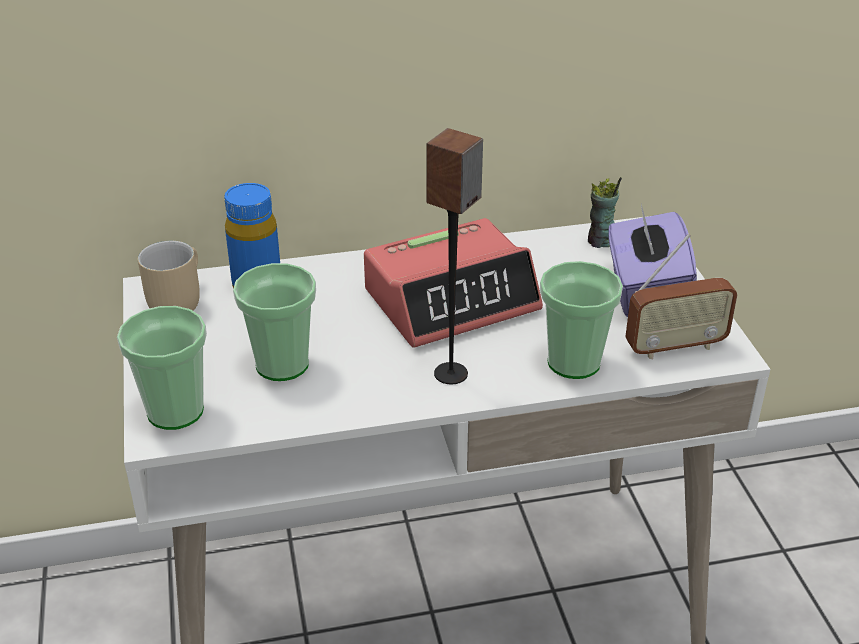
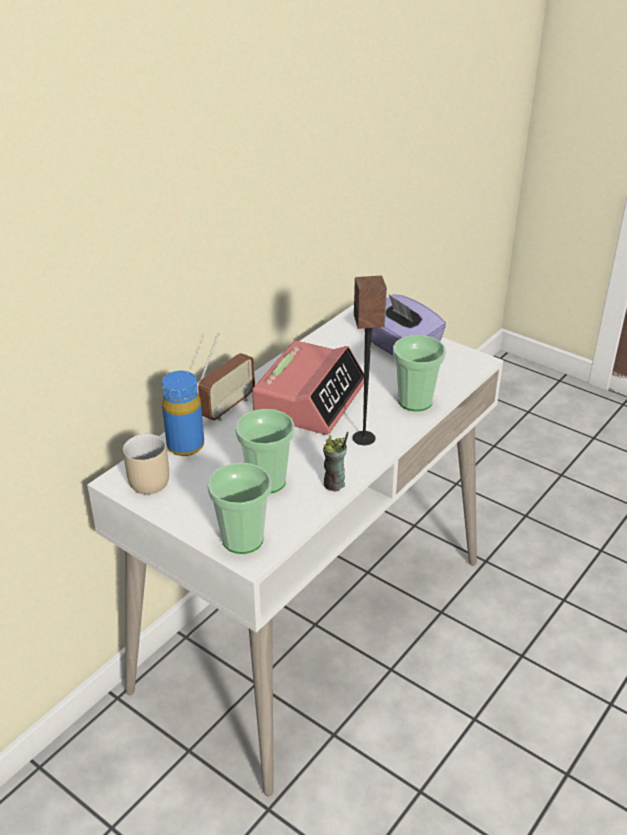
camera: 40 degrees left, 0 degrees up
cup [588,177,622,248] -> cup moved to [323,432,348,492]
radio [625,234,737,359] -> radio moved to [198,333,255,421]

